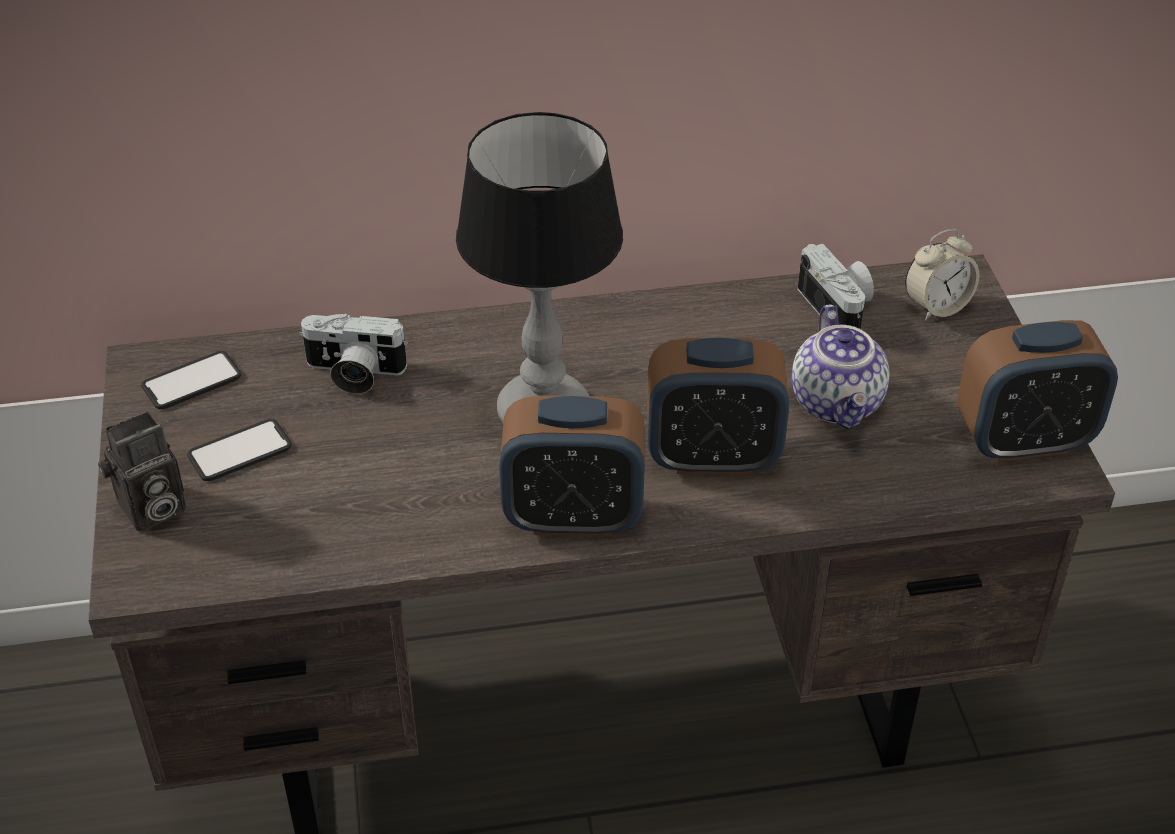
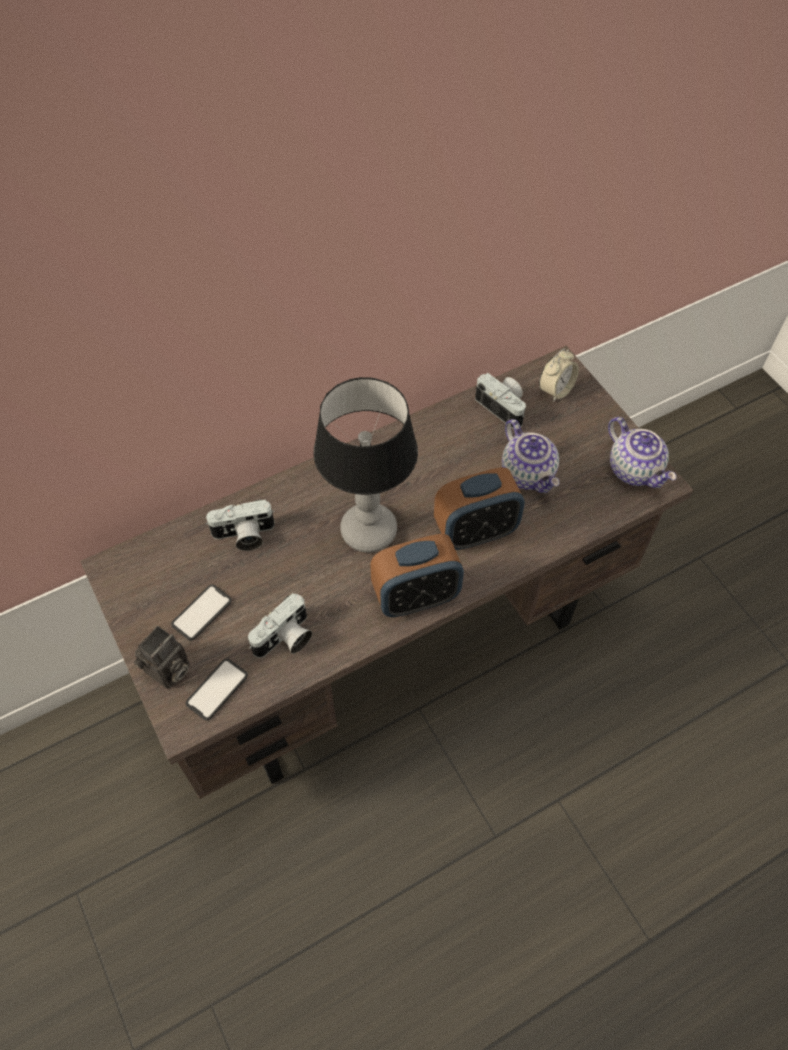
camera: 20 degrees left, 15 degrees up
phone [141,351,242,409] -> phone moved to [185,658,248,721]
alarm clock [957,320,1118,462] -> teapot [608,417,676,488]
none -> camera [248,593,312,658]

